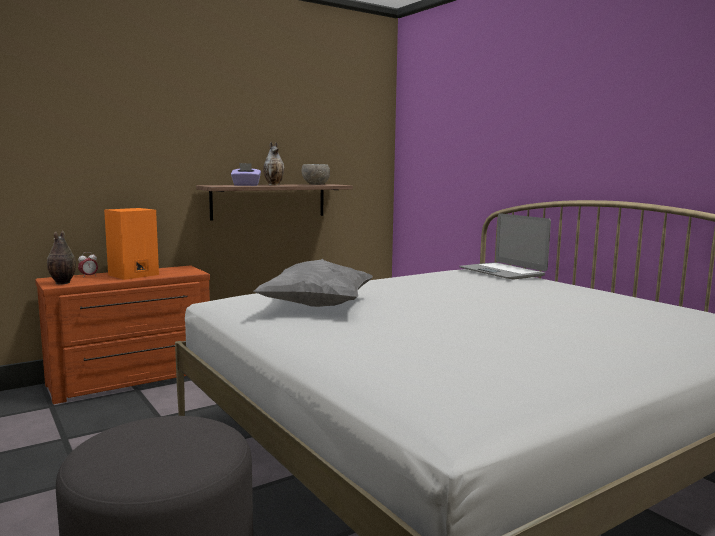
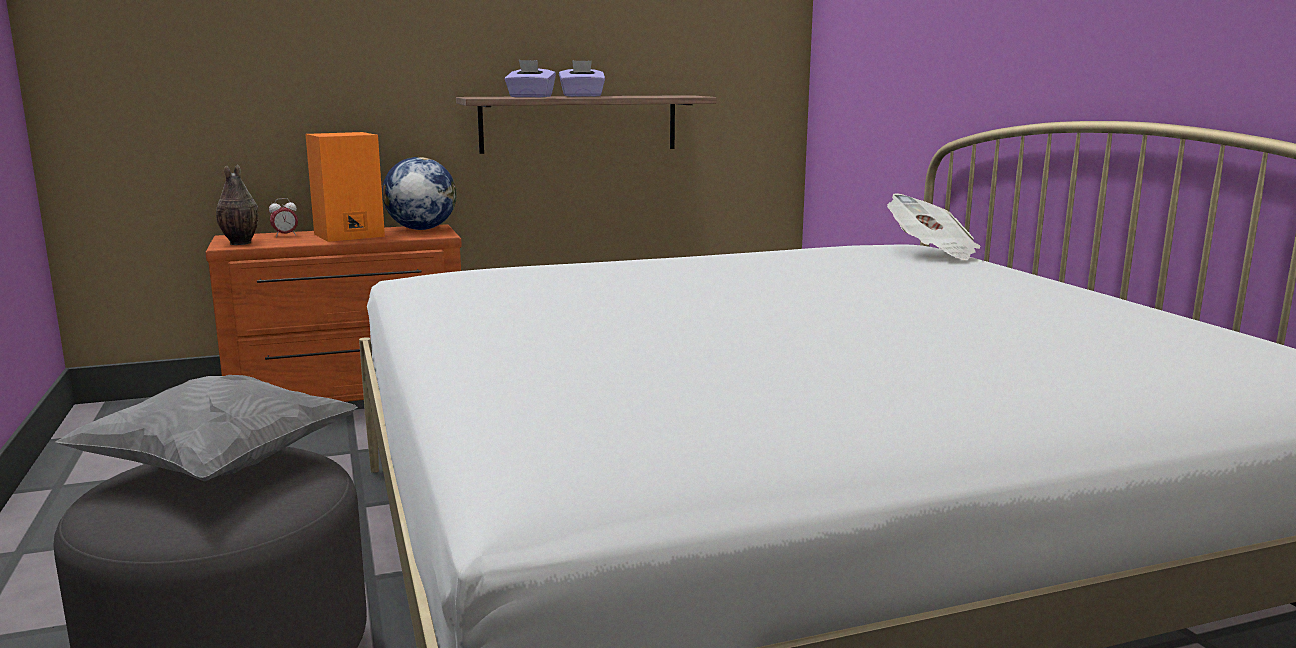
camera: 15 degrees right, 5 degrees up
grey pillow [254,259,373,307] -> grey pillow moved to [55,375,358,482]
vase [263,142,284,185] -> purple tissue box [559,60,605,97]
grey bowl [301,164,330,185] -> none
laptop [459,213,551,280] -> newspaper [887,193,981,260]
none -> globe [382,157,457,230]

